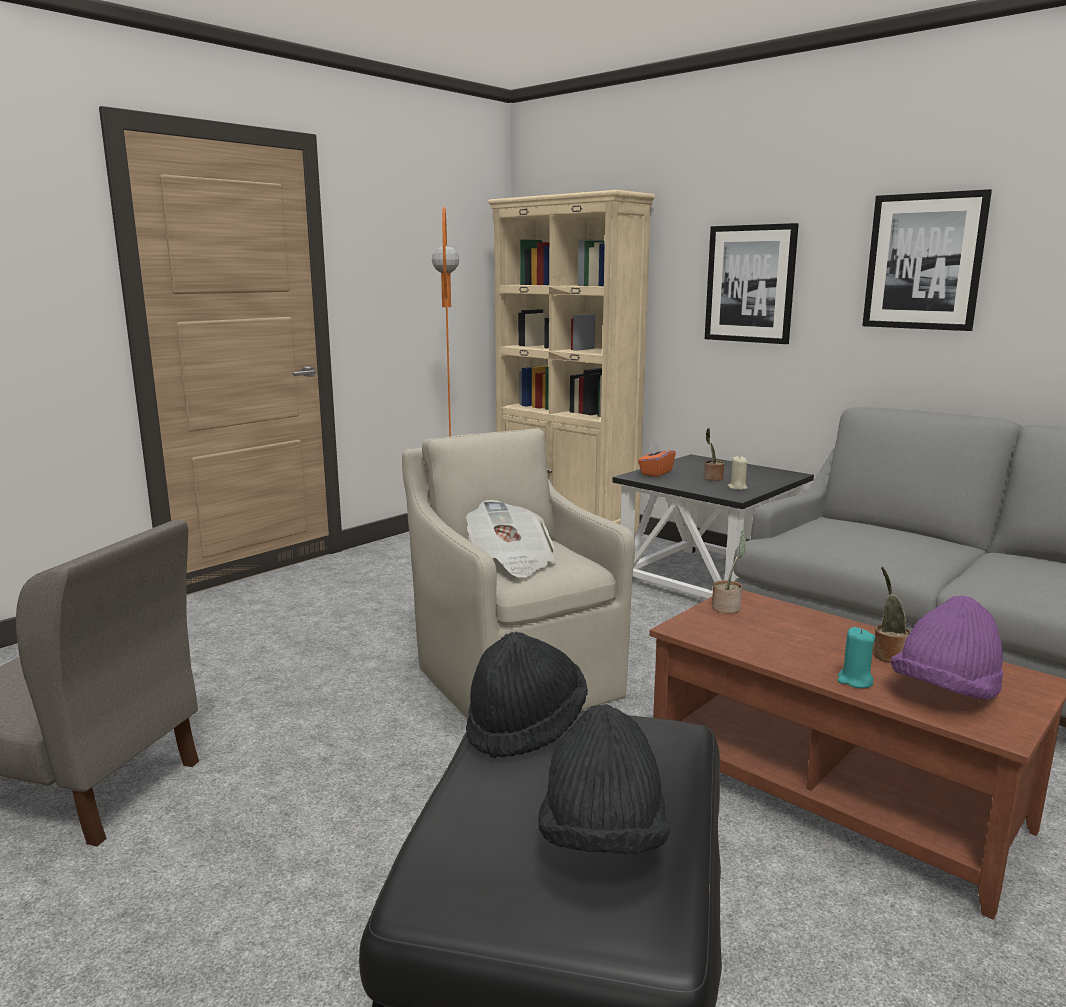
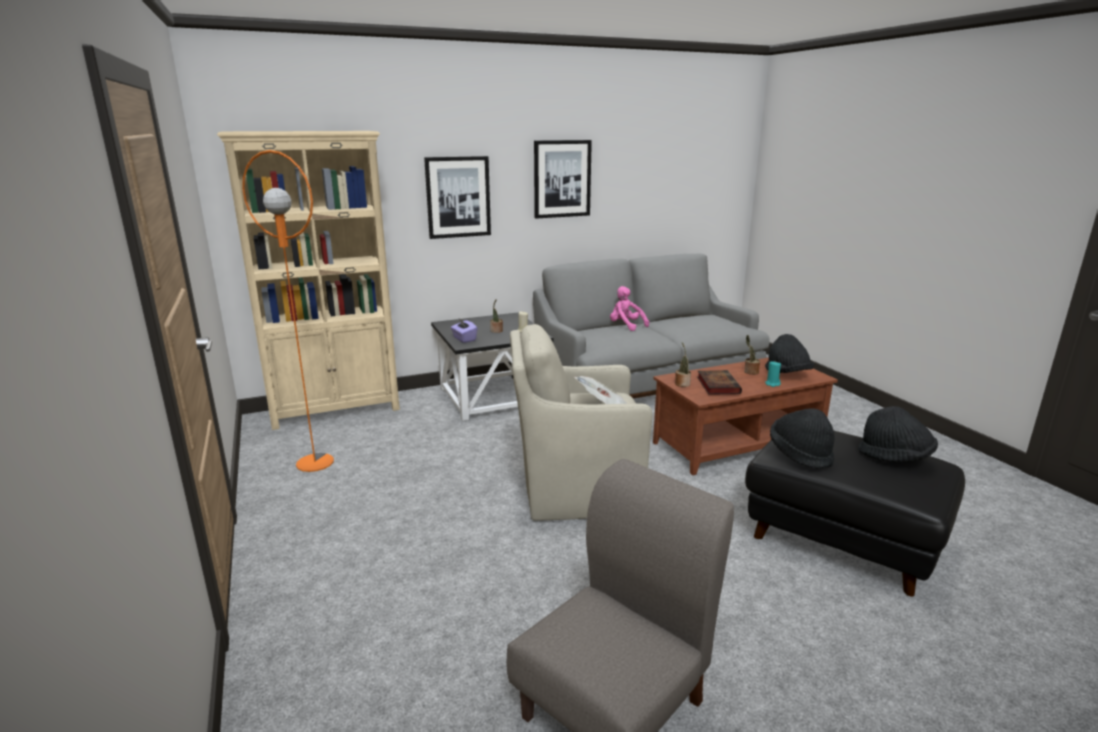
camera: 65 degrees left, 5 degrees up
orange tissue box [638,442,676,477] -> purple tissue box [451,317,478,343]
purple hat [891,595,1003,700] -> black hat [765,334,815,373]
none -> pink plush toy [610,286,649,331]
none -> book [697,370,742,395]

